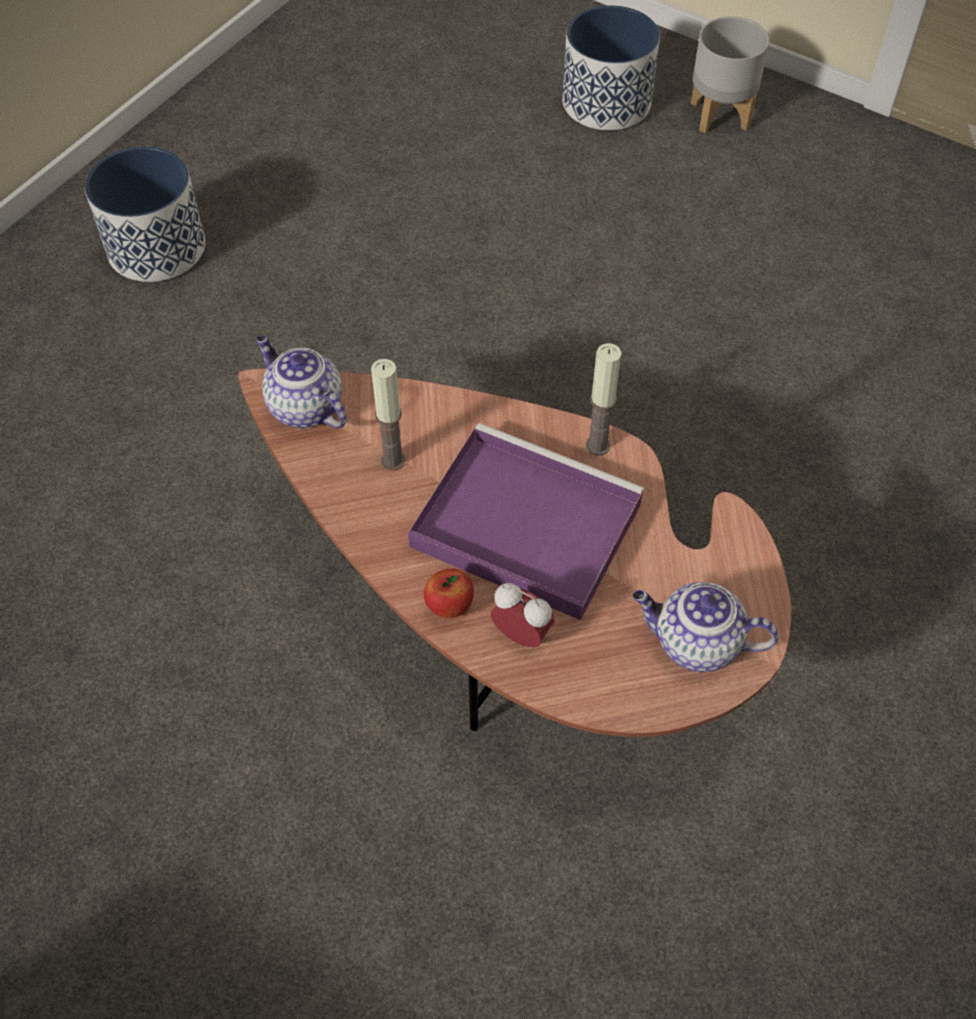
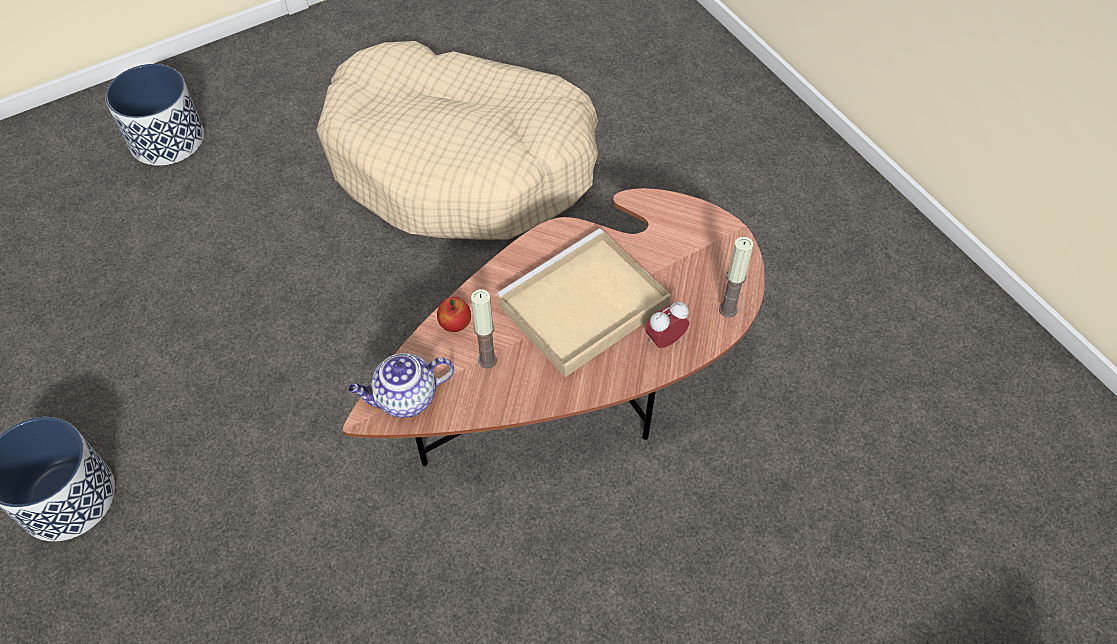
camera: 65 degrees left, 0 degrees up
purple tray [408,423,644,620] -> beige tray [496,228,671,377]
apple [424,568,474,618] -> apple moved to [437,297,471,332]
candle [586,343,621,456] -> candle moved to [719,237,754,317]
teapot [632,582,779,672] -> none
grey planter [691,16,769,134] -> none
none -> beige dog bed [316,41,598,240]

